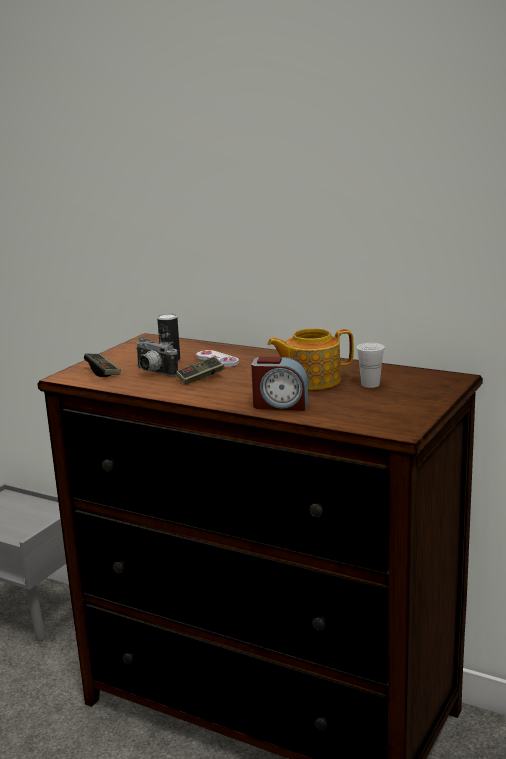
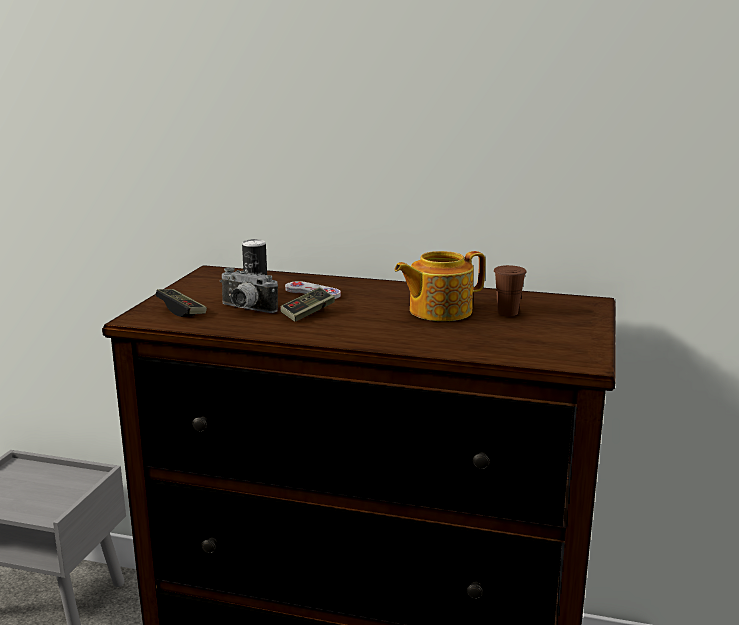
camera: 15 degrees left, 0 degrees up
alarm clock [251,357,309,410] -> none
white cup [356,343,385,388] -> brown cup [494,265,527,316]

